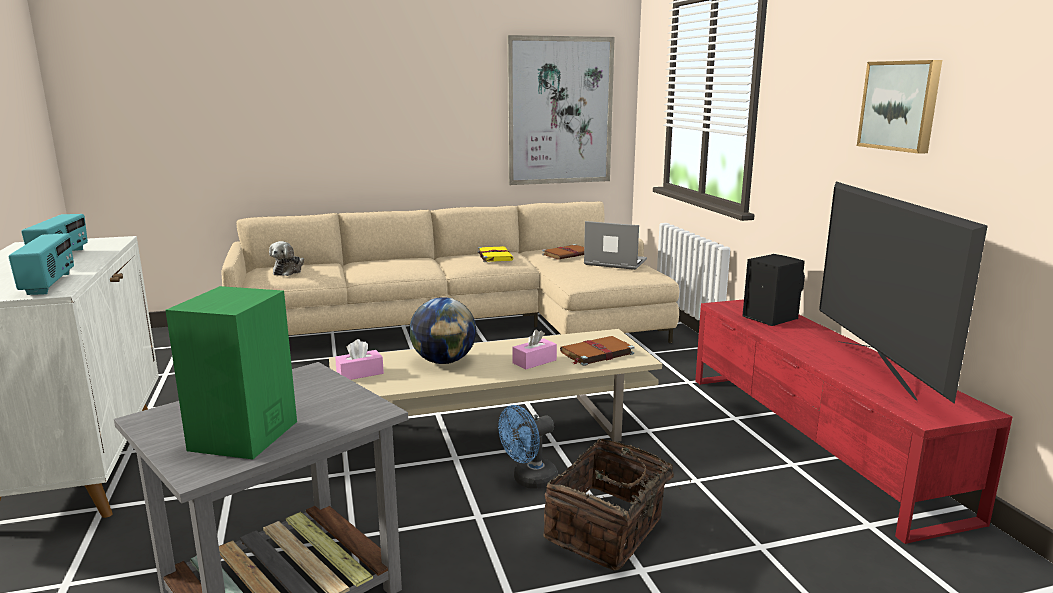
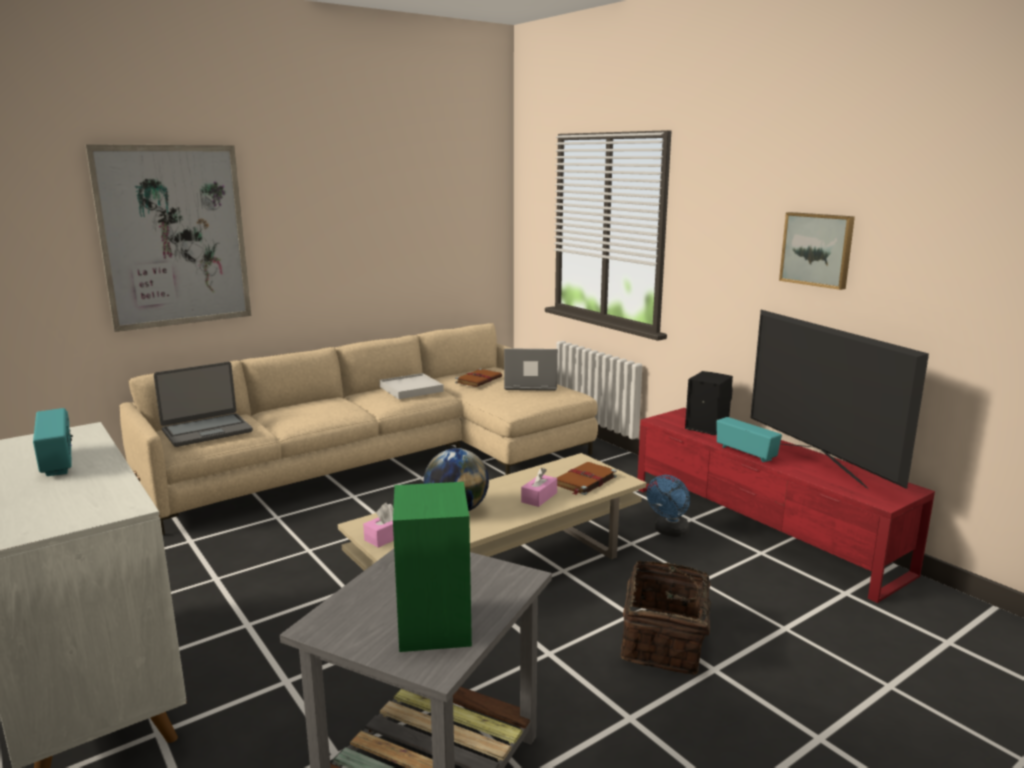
camera: 20 degrees left, 0 degrees up
radio [9,233,74,295] -> radio moved to [717,417,782,462]
plush toy [269,241,304,276] -> laptop [154,362,253,447]
yellow book [478,246,513,262] -> white tray [380,373,444,399]
blue fan [498,405,558,489] -> blue fan moved to [647,475,690,537]
picture [507,35,615,185] -> picture moved to [85,144,251,332]

